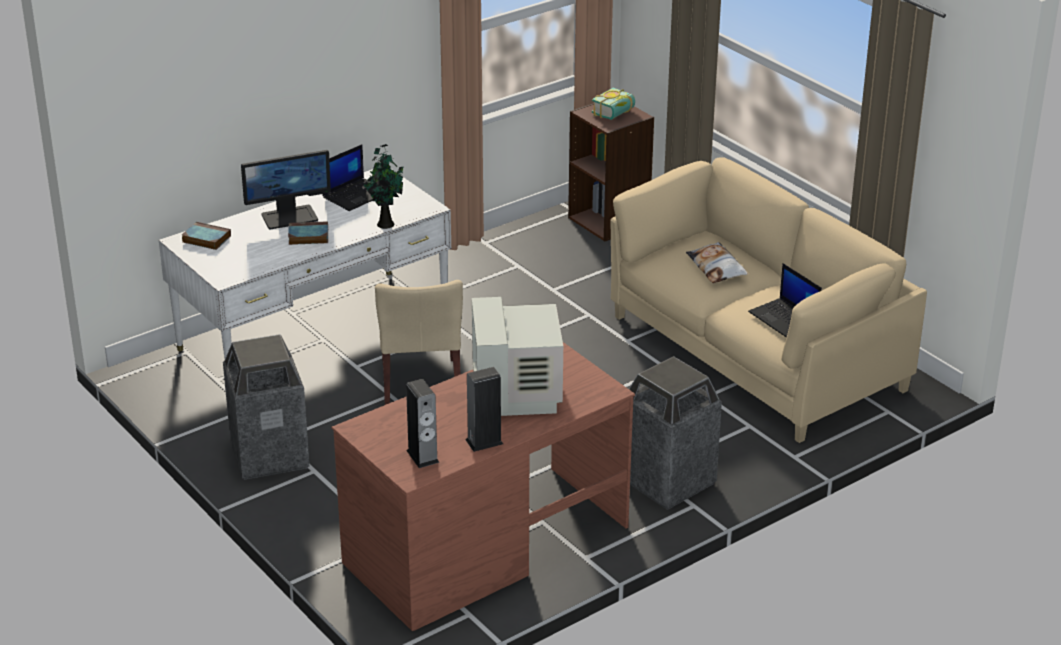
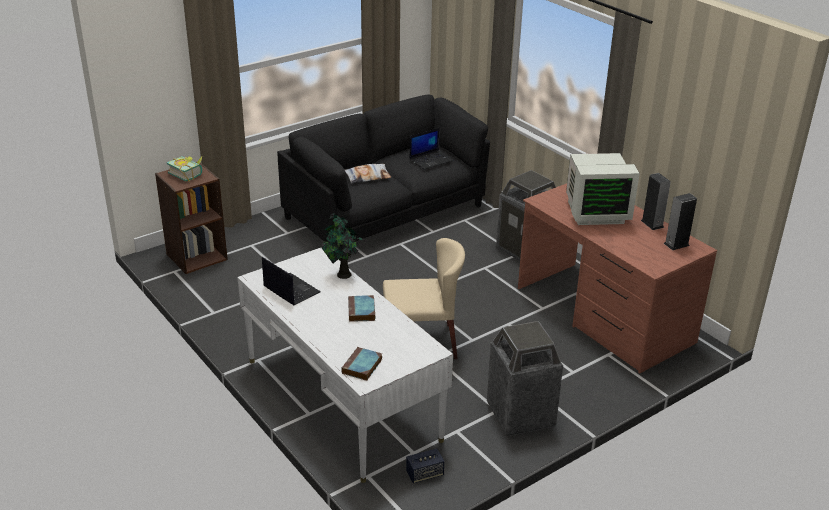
camera: 90 degrees left, 0 degrees up
monitor [241,150,331,230] -> none
beige sofa [610,157,927,443] -> black sofa [277,94,490,244]
none -> speaker [406,449,444,483]

